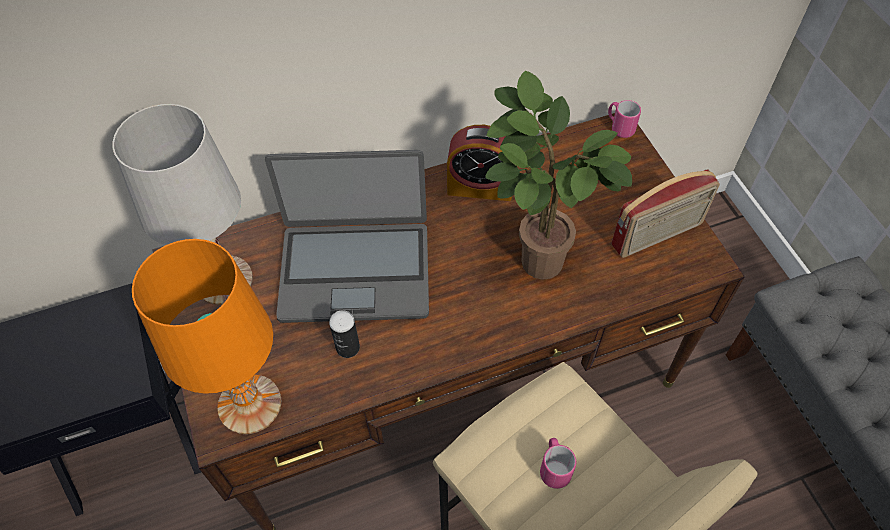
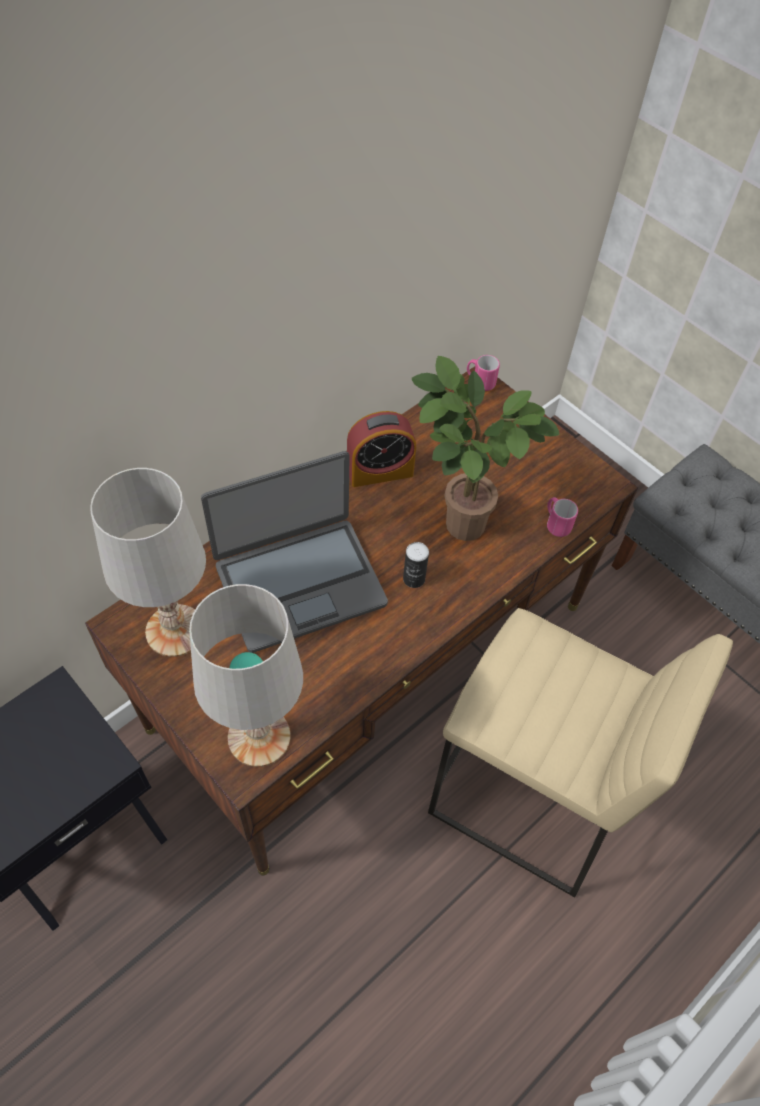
camera: 25 degrees left, 0 degrees up
orange table lamp [132,239,281,434] -> white table lamp [189,584,303,767]
can [329,310,360,358] -> can moved to [403,542,429,588]
pink mug [540,438,576,489] -> pink mug moved to [547,497,578,537]
radio [611,170,720,258] -> none

